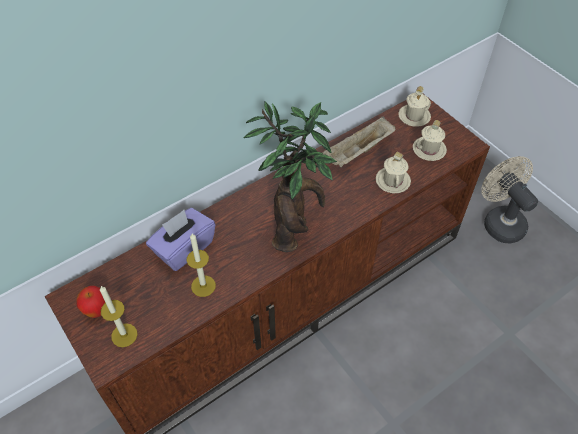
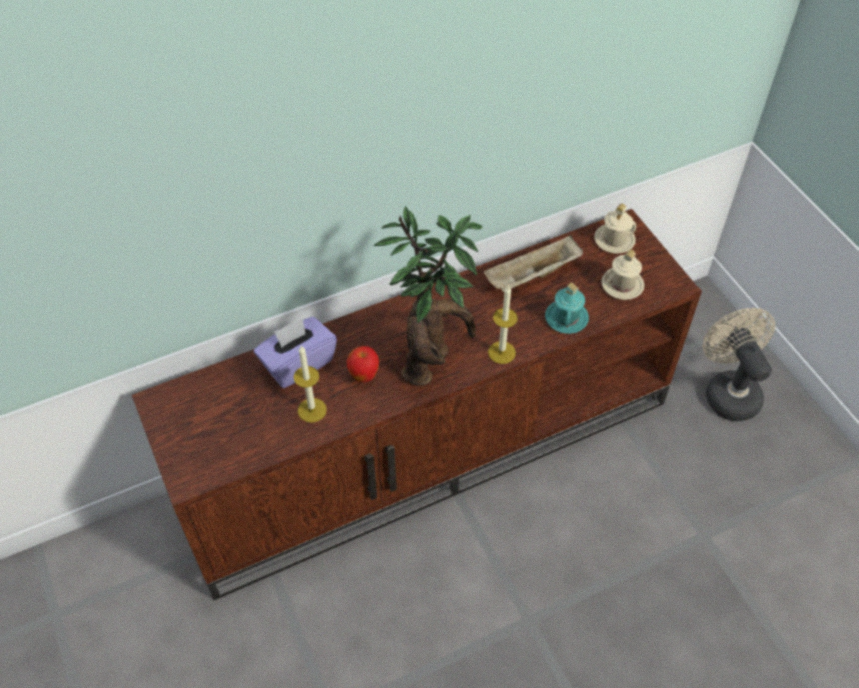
camera: 10 degrees right, 0 degrees up
apple [76,286,105,318] -> apple moved to [346,346,379,382]
candle [100,286,138,347] -> candle moved to [488,285,518,364]
beige mug [376,151,411,193] -> turquoise mug [545,282,589,334]

